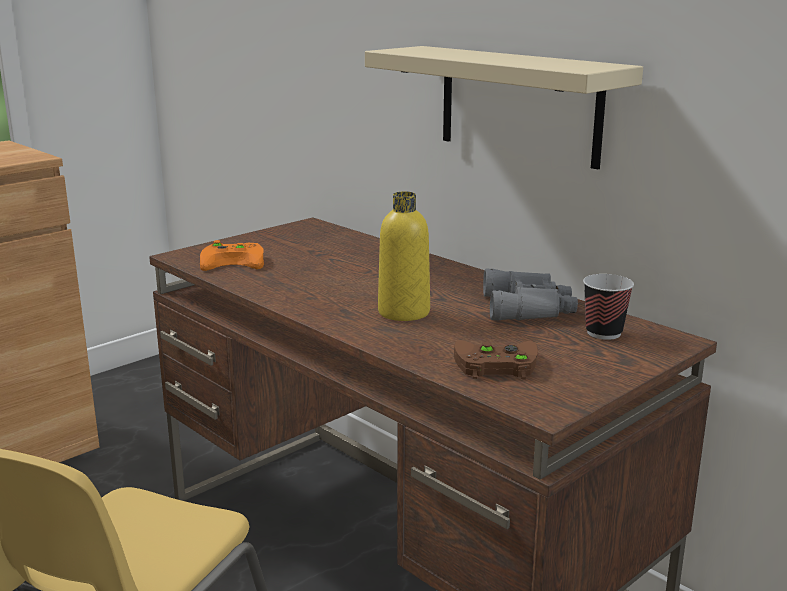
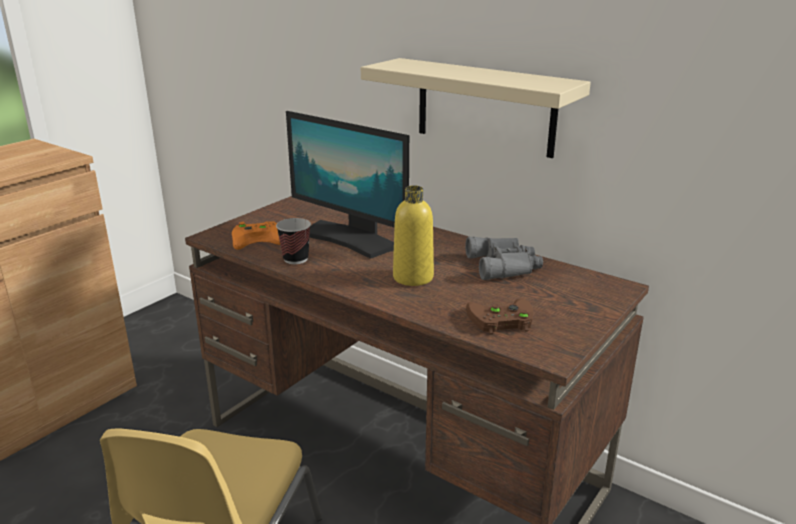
camera: 10 degrees left, 5 degrees up
cup [583,274,634,340] -> cup moved to [276,218,311,264]
none -> monitor [286,111,409,259]

